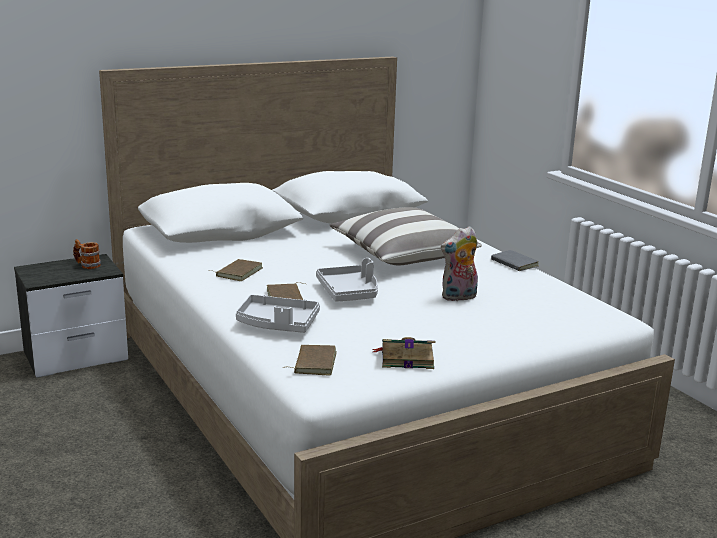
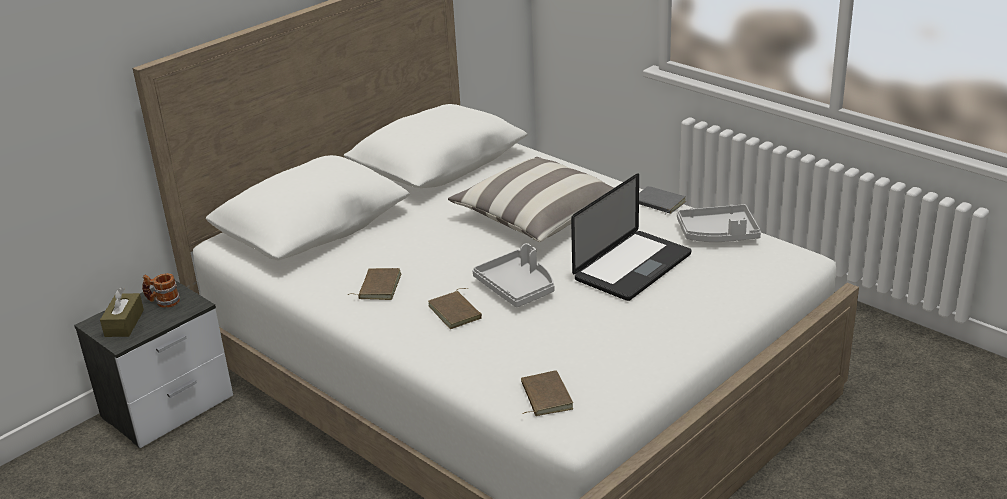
camera: 15 degrees left, 10 degrees up
grey tray [236,295,320,333] -> grey tray moved to [677,204,761,242]
book [373,337,436,369] -> none
plush toy [441,226,478,301] -> laptop [571,173,691,301]
none -> brown tissue box [100,287,144,337]

